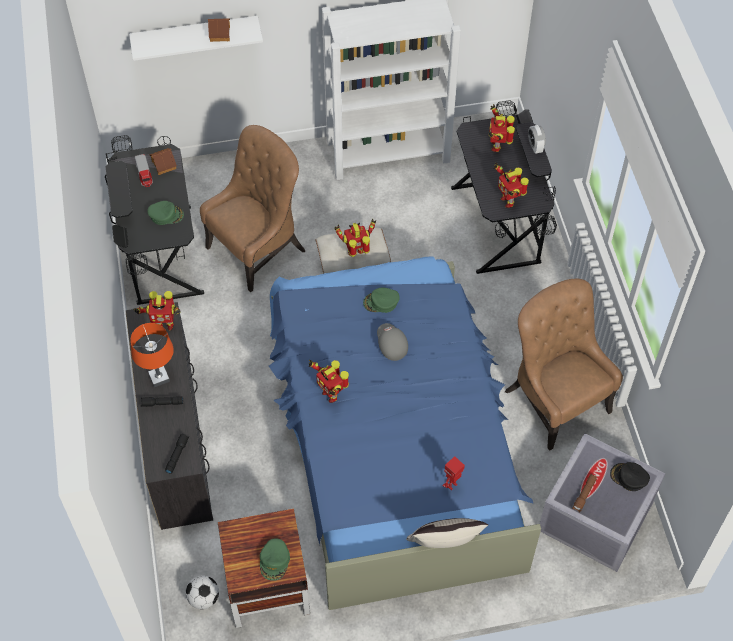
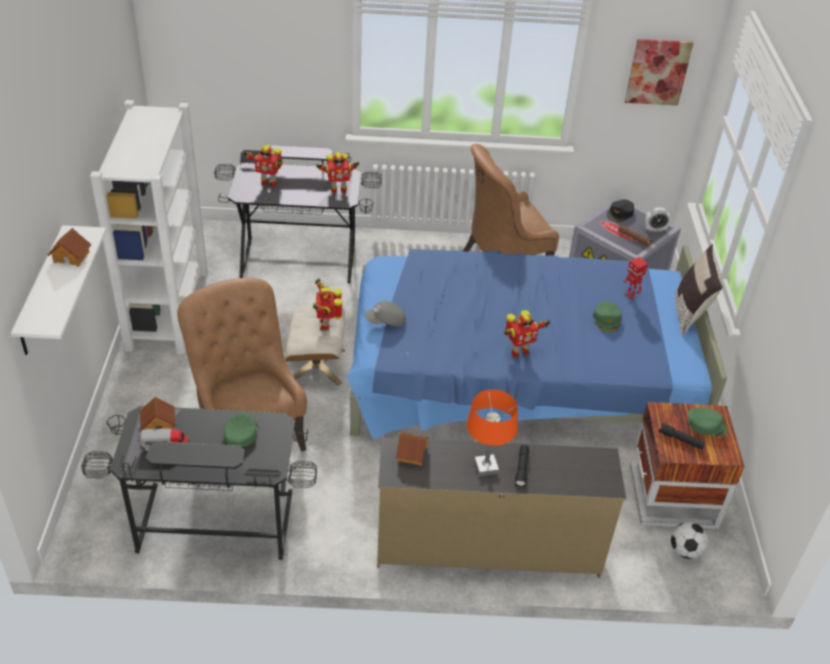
camera: 80 degrees left, 15 degrees down
toy robot [133,291,181,330] -> toy house [396,433,429,466]
black flashlight [165,434,189,474] -> black flashlight moved to [658,423,706,450]
green cap [363,287,400,313] -> green cap moved to [593,301,622,333]
grey cap [377,323,408,361] -> grey cap moved to [365,301,406,326]
alarm clock [528,125,546,154] -> alarm clock moved to [645,207,670,232]
none -> picture [625,39,693,106]

